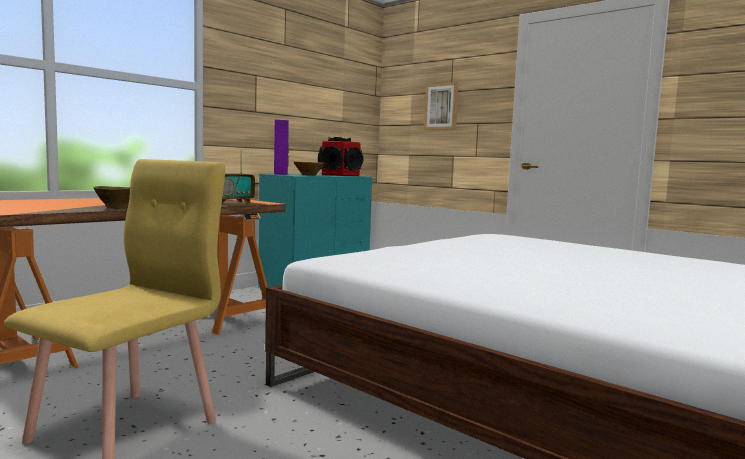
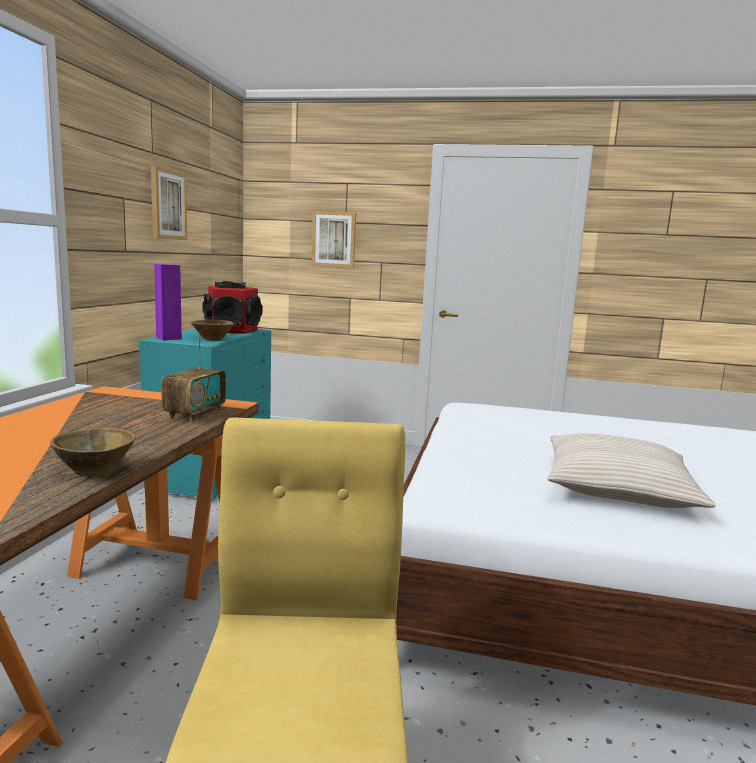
camera: 30 degrees left, 5 degrees up
none -> picture [151,166,187,240]
none -> beige pillow [548,433,716,508]

